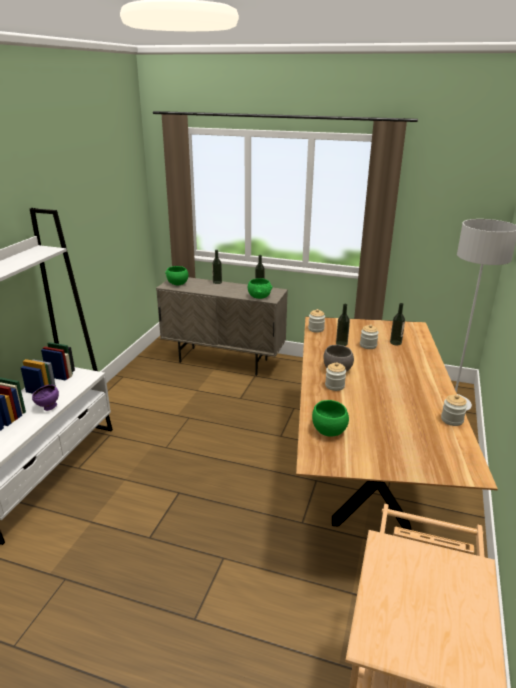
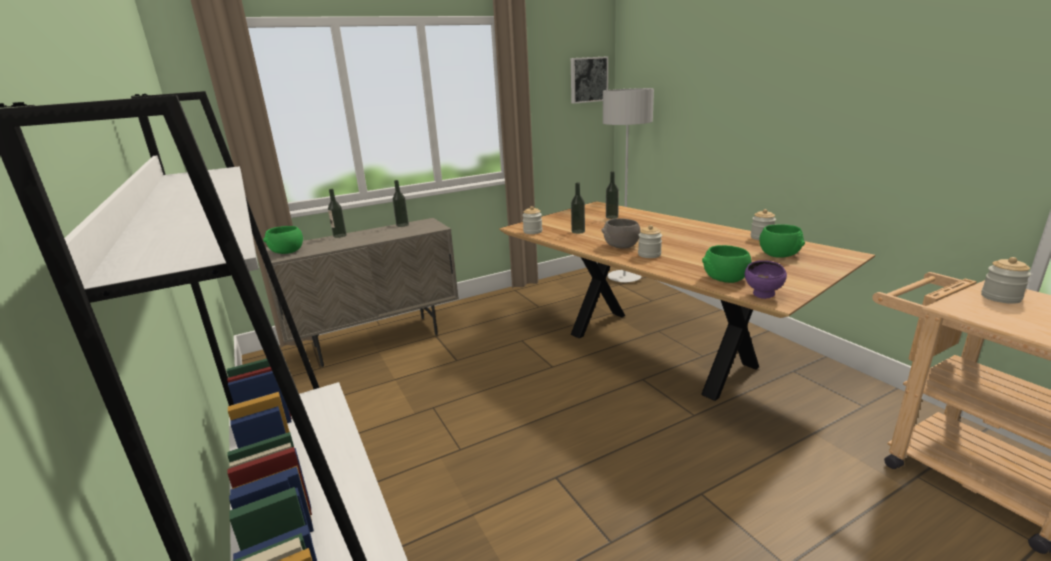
camera: 45 degrees left, 5 degrees down
purple bowl [32,385,59,411] -> purple bowl moved to [745,260,787,299]
green bowl [248,278,273,299] -> green bowl moved to [759,224,805,258]
jar [360,324,379,349] -> jar moved to [981,257,1031,304]
none -> picture [571,56,608,104]

